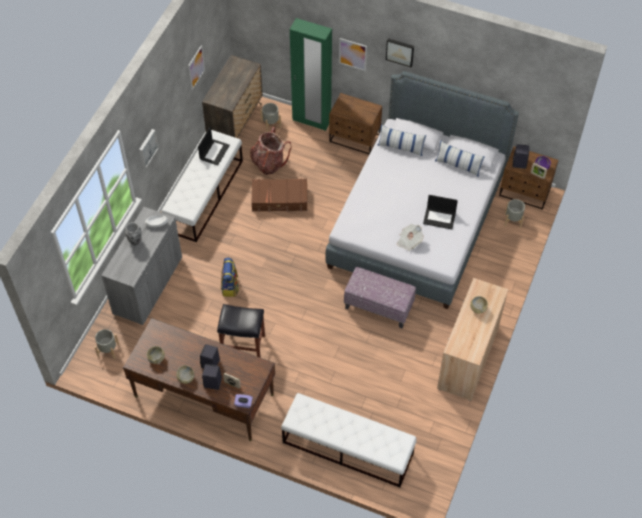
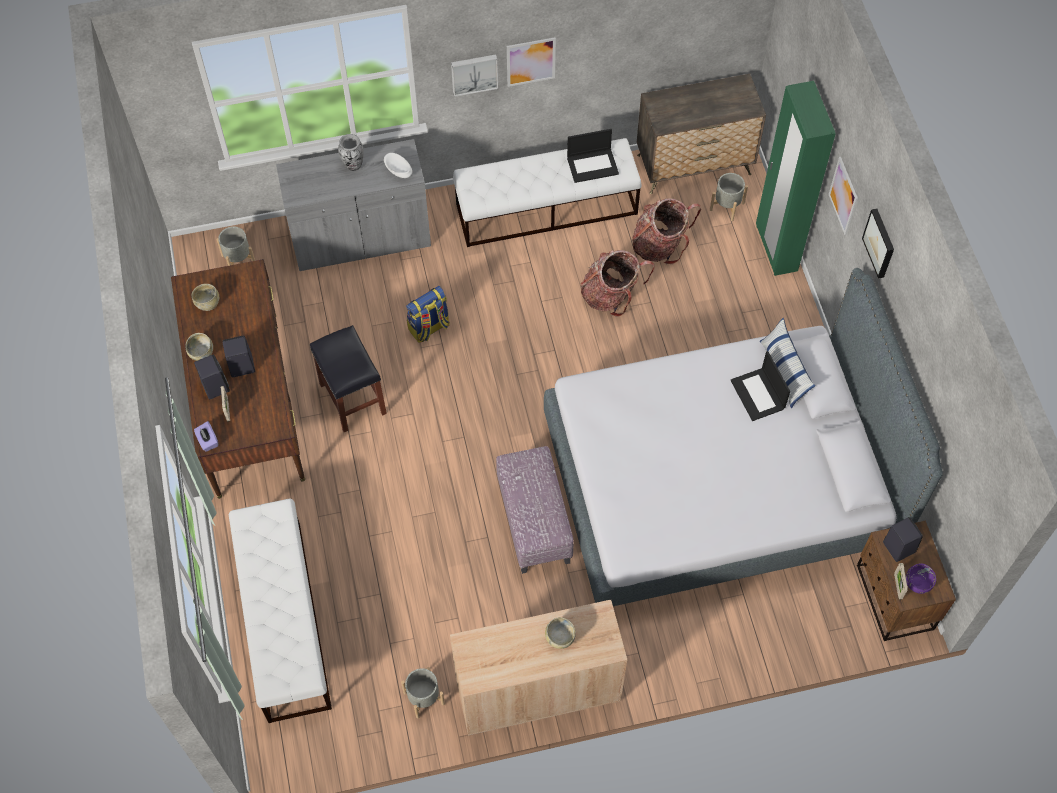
camera: 55 degrees right, 5 degrees up
picture [188,45,205,90] -> picture moved to [507,37,556,87]
brown suitcase [251,179,307,212] -> backpack [580,250,655,317]
brown nightstand [329,93,382,154] -> none
newspaper [397,224,424,251] -> none
laptop [423,195,458,229] -> laptop moved to [731,351,790,421]
pillow [435,141,485,177] -> none
grey planter [504,199,525,228] -> grey planter moved to [401,667,445,718]

